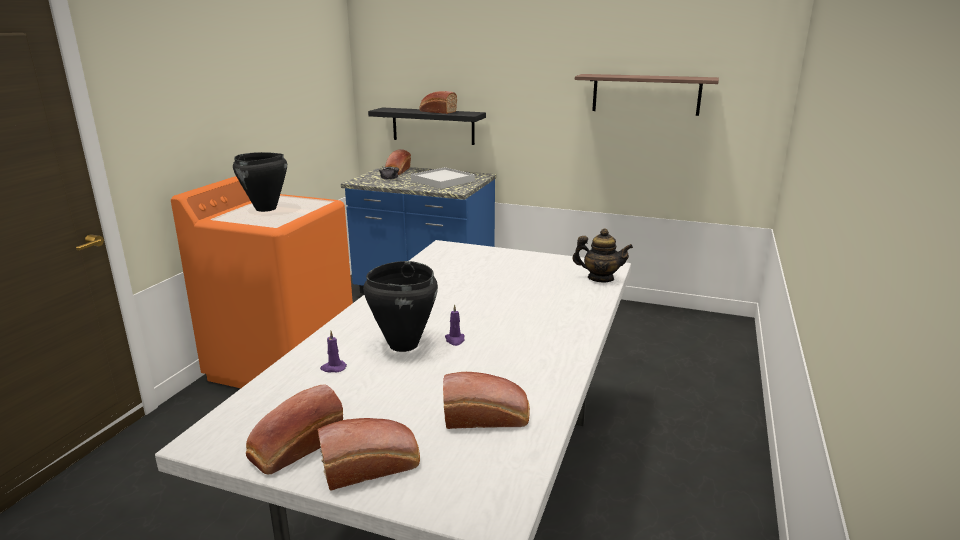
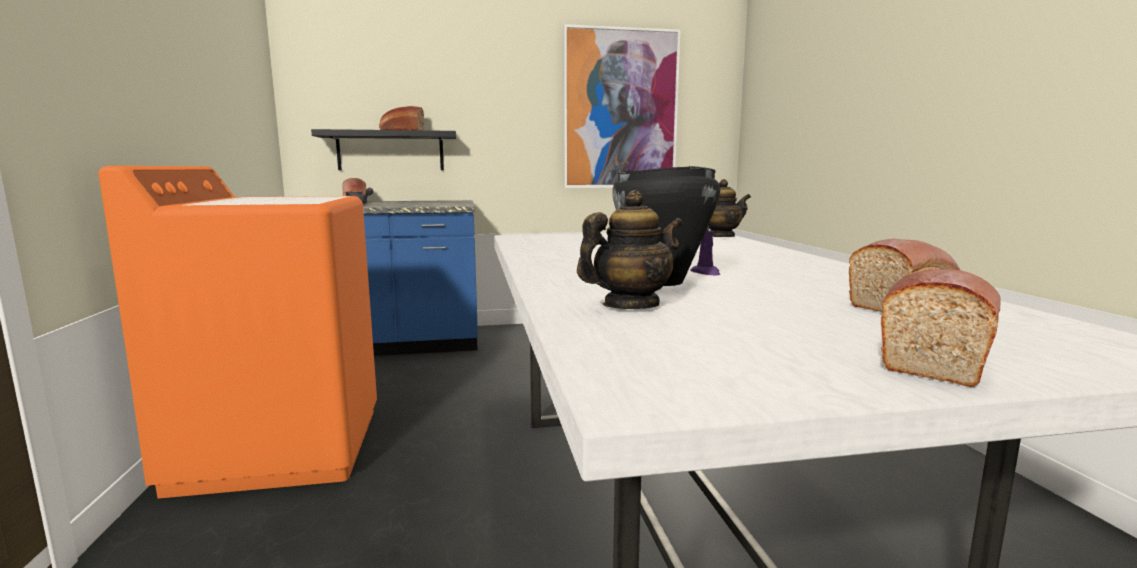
camera: 30 degrees left, 10 degrees down
black cooking pot [233,152,287,212] -> none
bread [246,384,343,475] -> none
purple candle [320,331,347,372] -> teapot [577,190,683,309]
white tray [411,167,475,189] -> none
shelf [575,74,719,116] -> picture [563,24,680,188]

